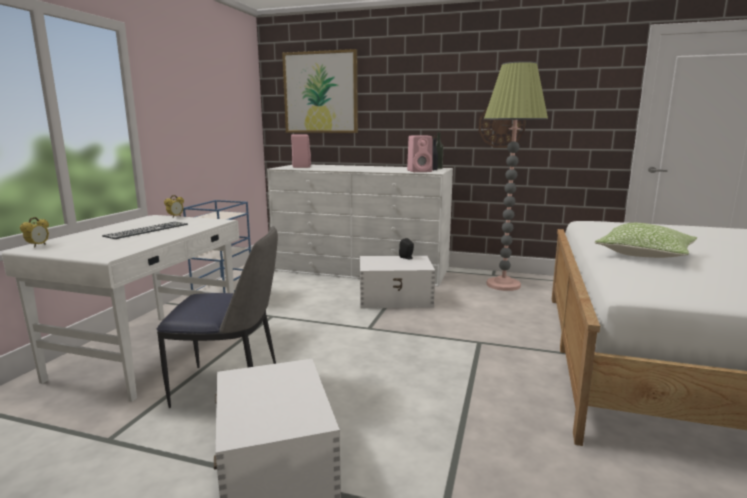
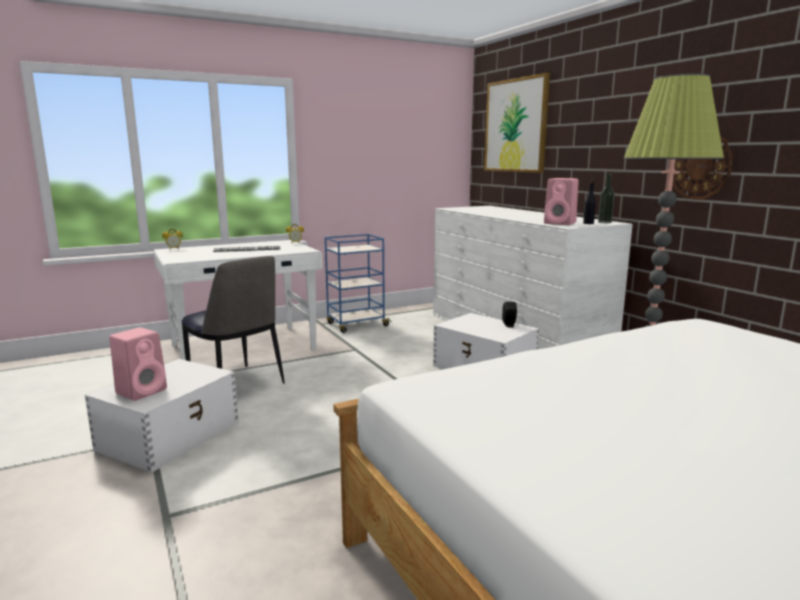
camera: 45 degrees right, 0 degrees up
pink speaker [291,135,311,168] -> pink speaker moved to [109,327,167,401]
pillow [594,223,697,258] -> none

